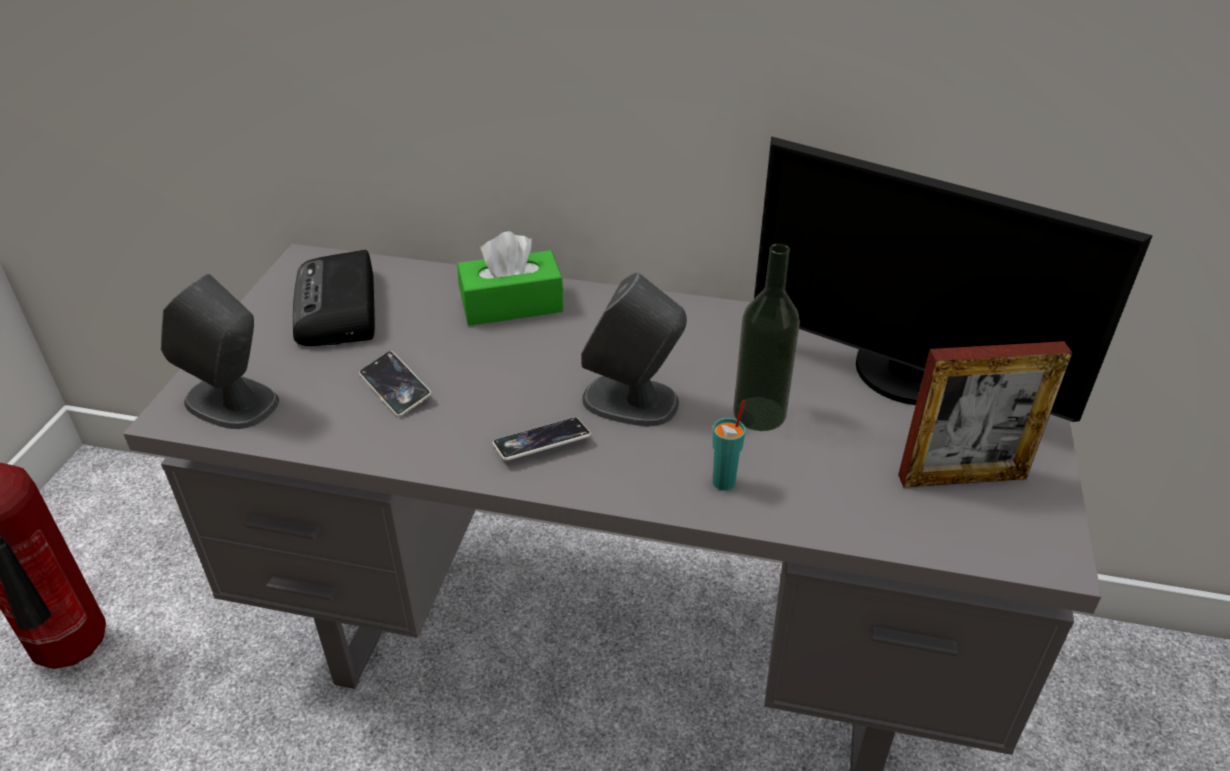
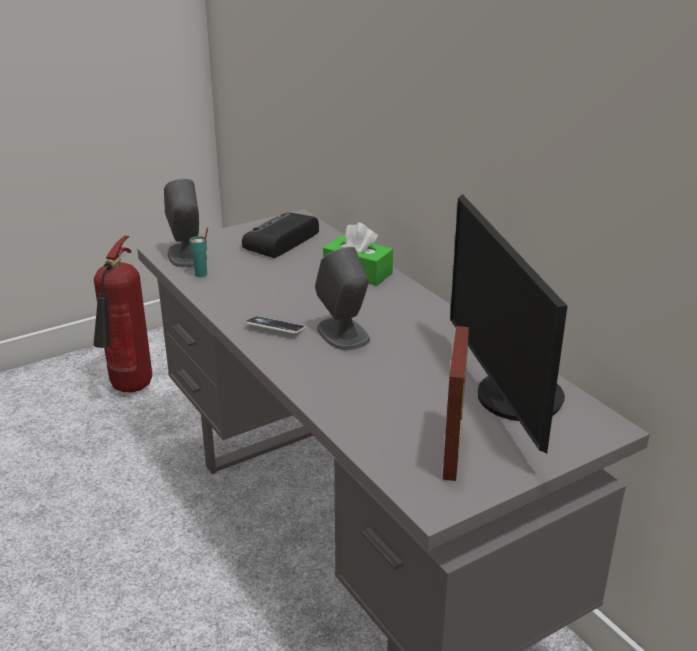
camera: 45 degrees right, 10 degrees down
phone [359,351,431,417] -> none
turquoise cup [712,400,746,491] -> turquoise cup moved to [190,227,208,277]
bottle [733,244,800,431] -> none
picture frame [898,341,1072,487] -> picture frame turned 120 degrees counterclockwise [443,326,469,481]

